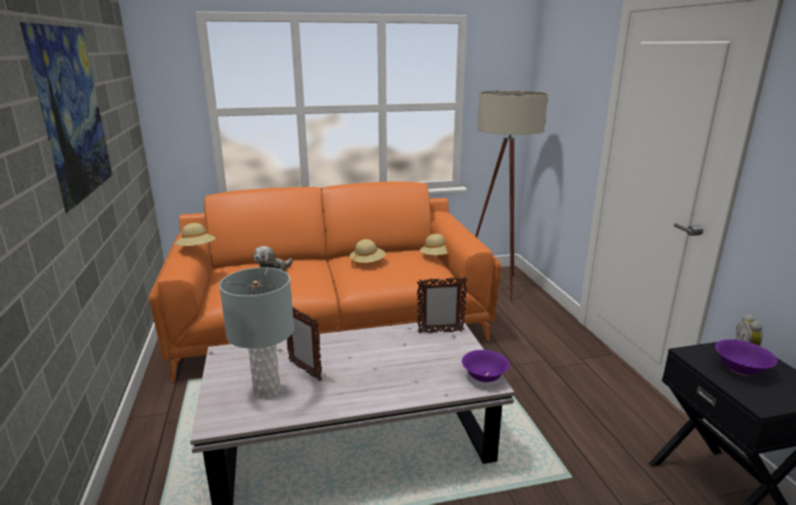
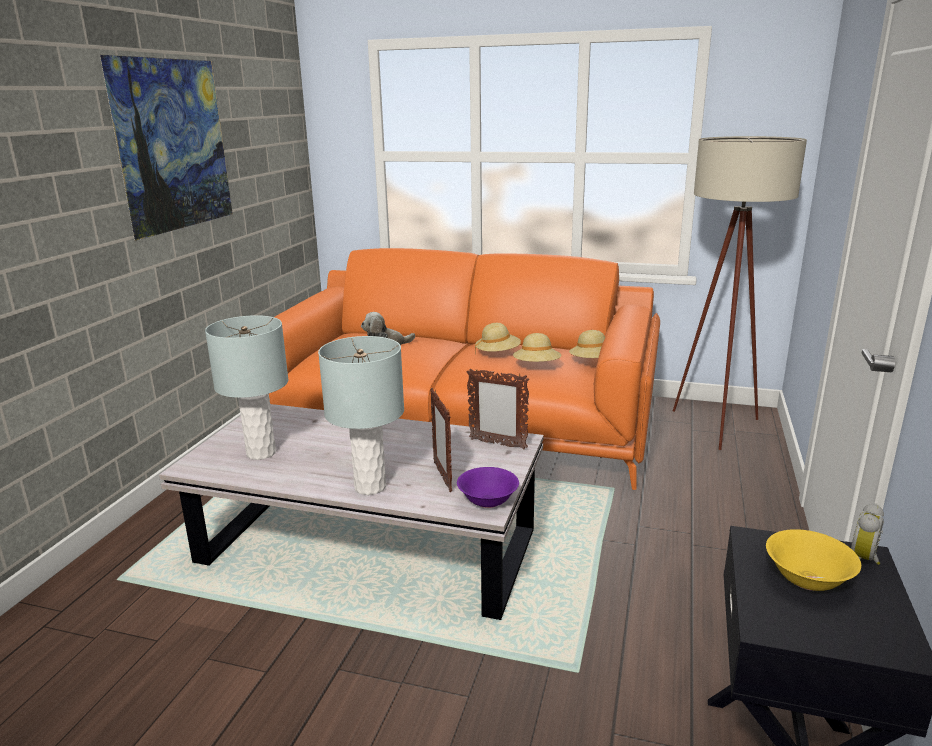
camera: 30 degrees right, 0 degrees up
beige hat [175,223,216,246] -> beige hat moved to [513,333,561,362]
picture frame [287,307,322,381] -> picture frame moved to [430,388,452,492]
purple bowl [715,339,777,375] -> yellow bowl [766,529,861,591]
none -> grey table lamp [318,336,404,495]

